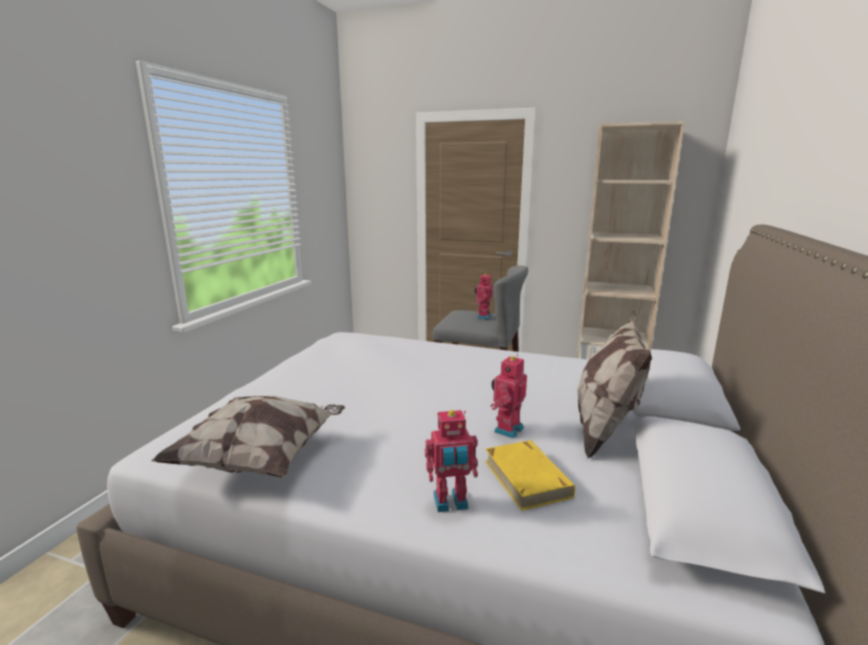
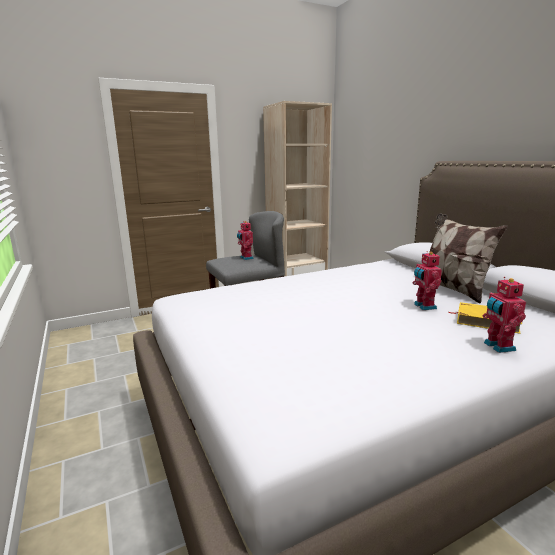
camera: 45 degrees left, 0 degrees up
pillow [151,396,345,477] -> none
toy robot [425,410,478,512] -> toy robot turned 135 degrees clockwise [483,277,526,353]

